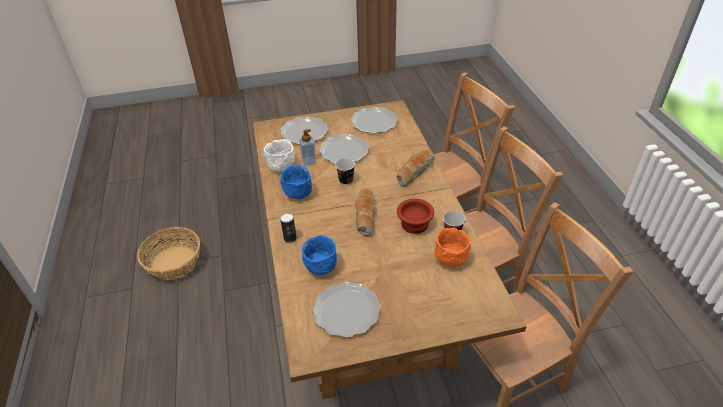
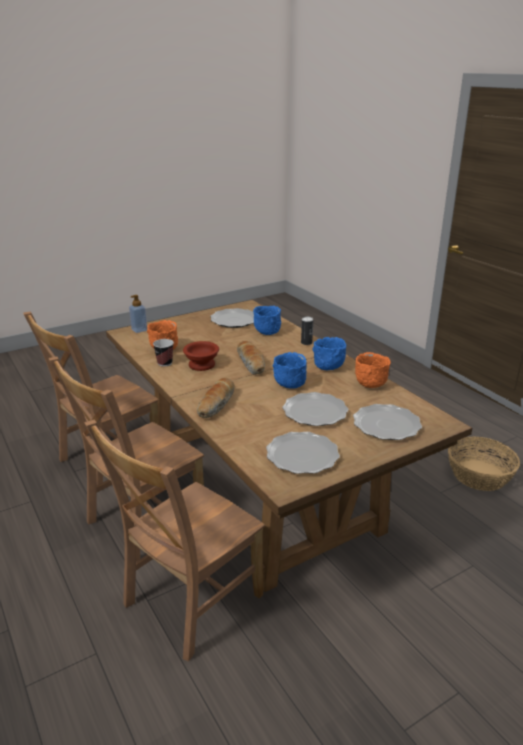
camera: 160 degrees right, 15 degrees down
white bowl [264,139,295,172] -> orange bowl [355,352,391,388]
soap dispenser [299,129,316,166] -> soap dispenser moved to [129,295,147,333]
cup [336,158,355,185] -> blue bowl [273,352,307,389]

